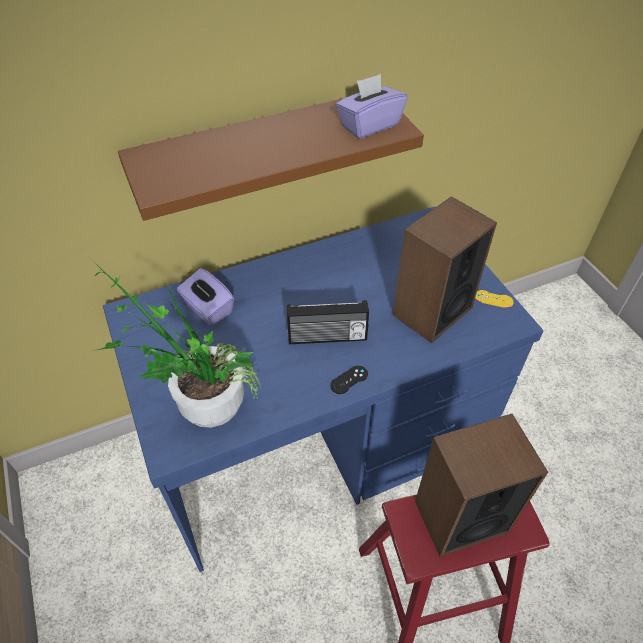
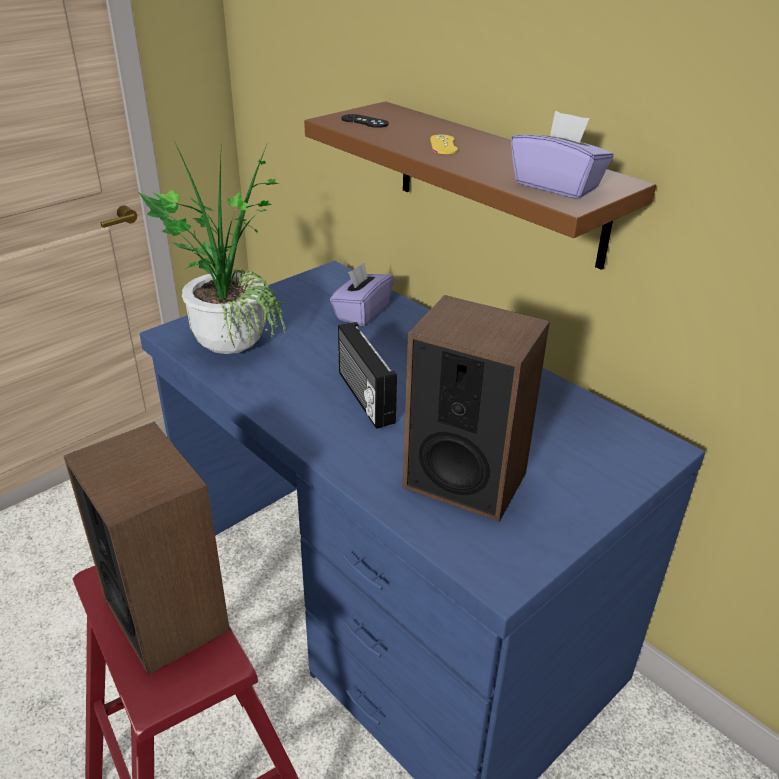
camera: 70 degrees right, 15 degrees down
black game controller [330,366,368,394] -> black game controller moved to [341,114,389,128]
yellow game controller [475,290,514,308] -> yellow game controller moved to [430,135,458,154]

